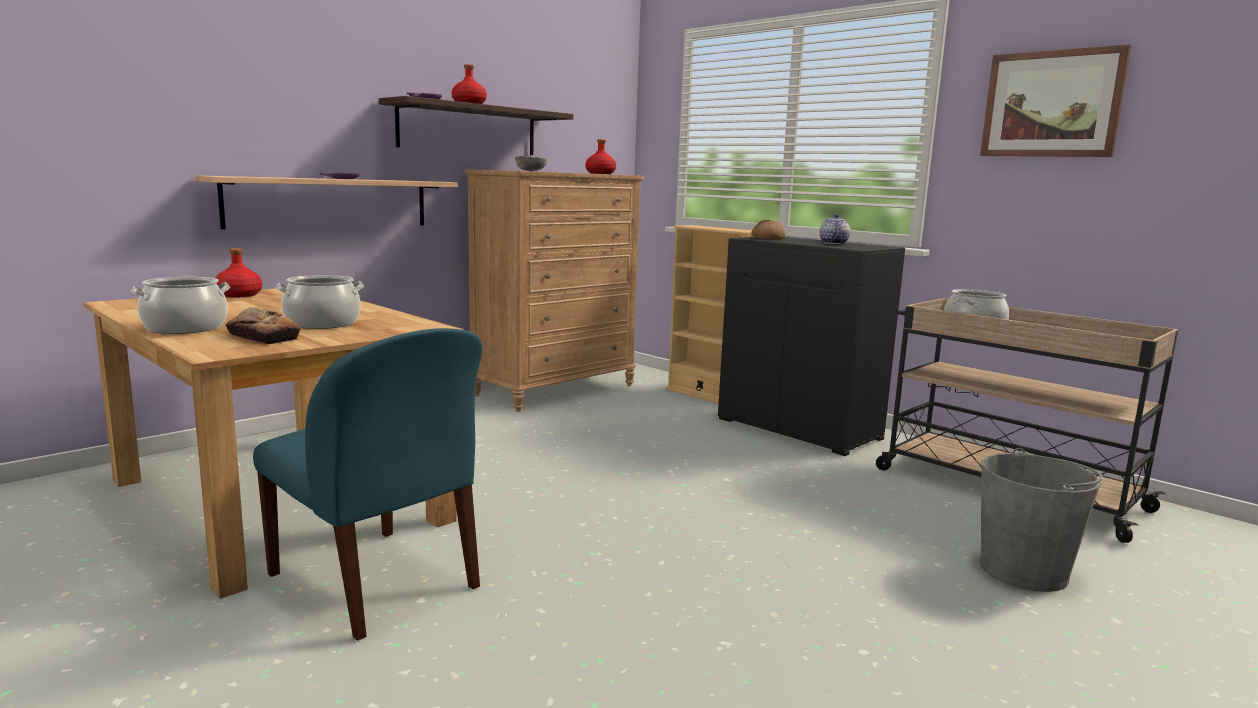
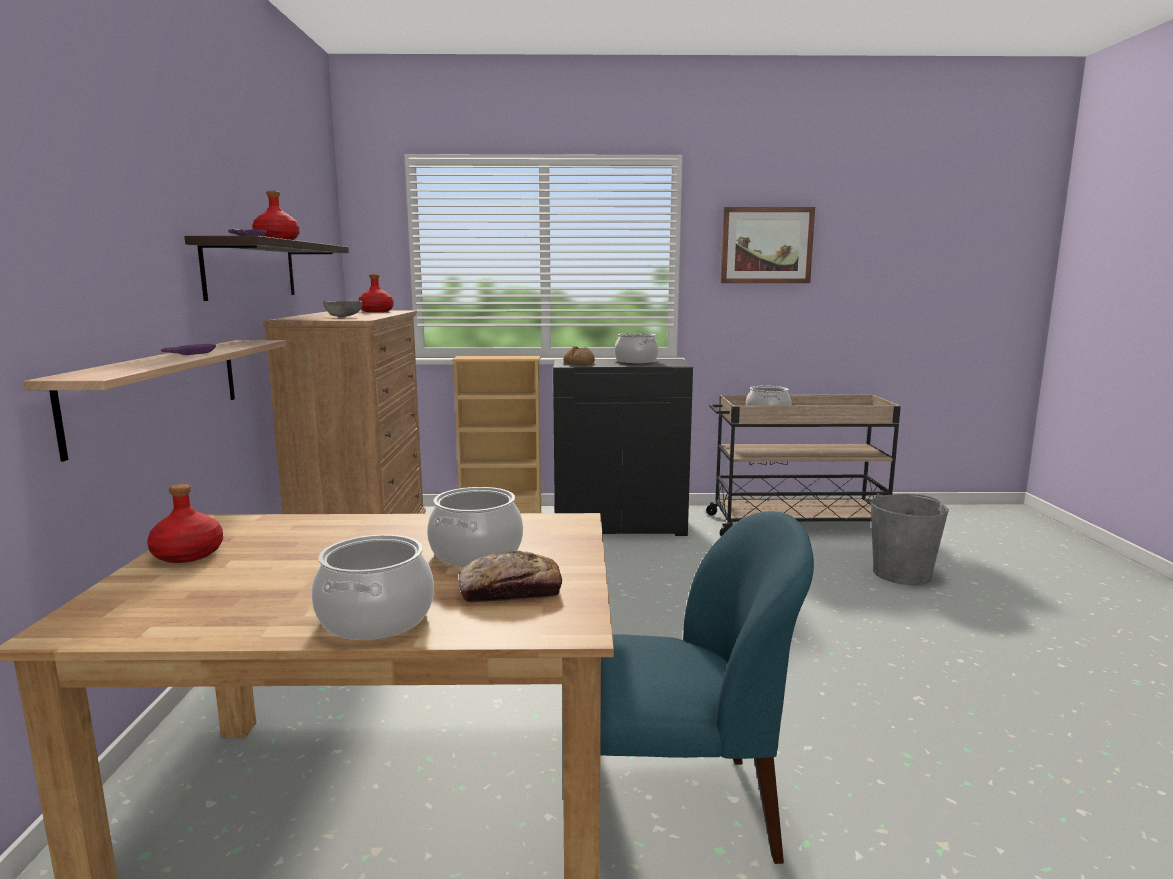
camera: 45 degrees left, 0 degrees up
teapot [819,214,850,244] -> cooking pot [614,333,659,364]

